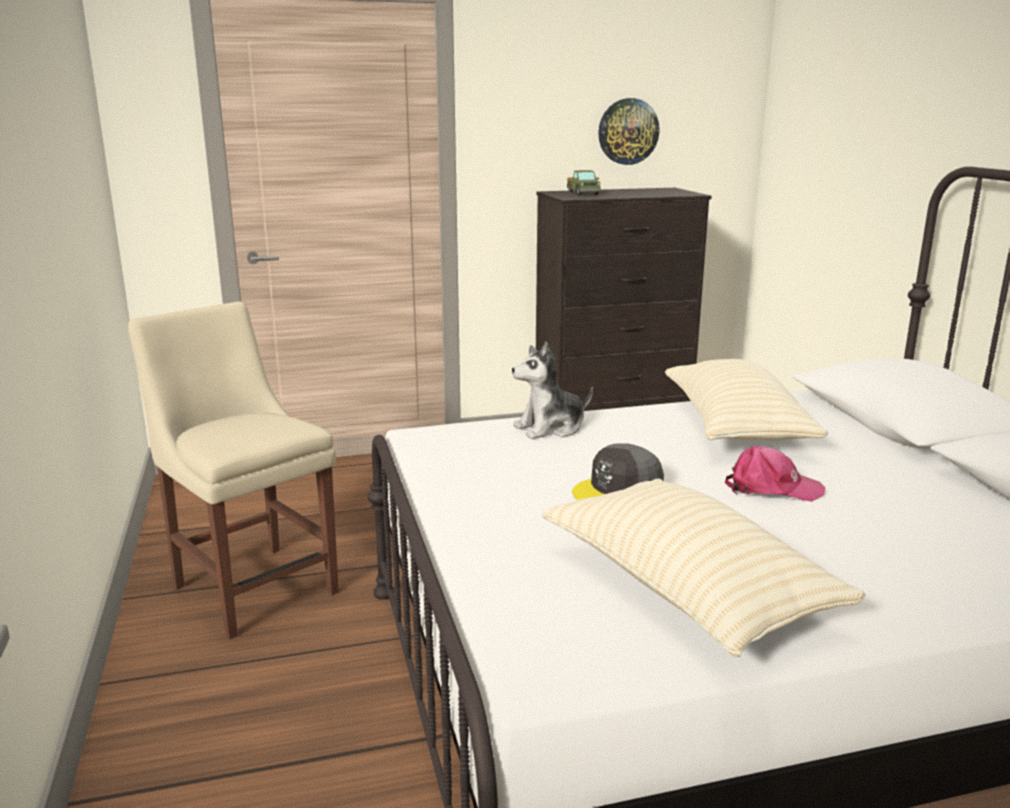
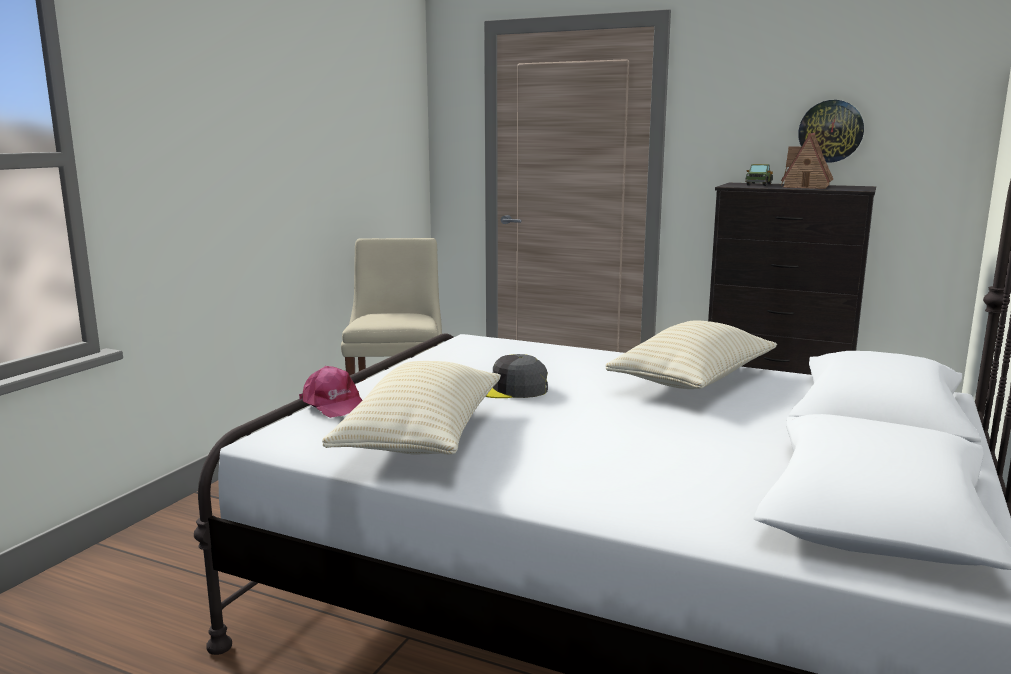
camera: 40 degrees right, 5 degrees down
plush toy [512,342,593,439] -> none
pink cap [725,446,826,502] -> pink cap moved to [299,366,362,418]
none -> toy house [781,133,833,189]

